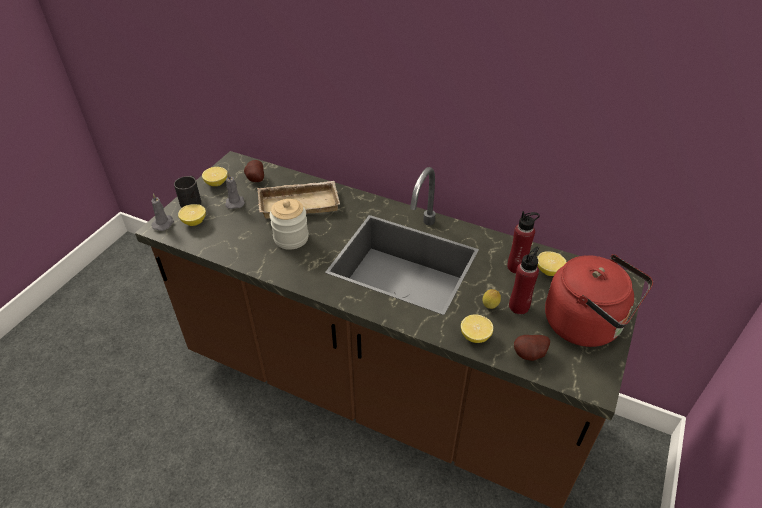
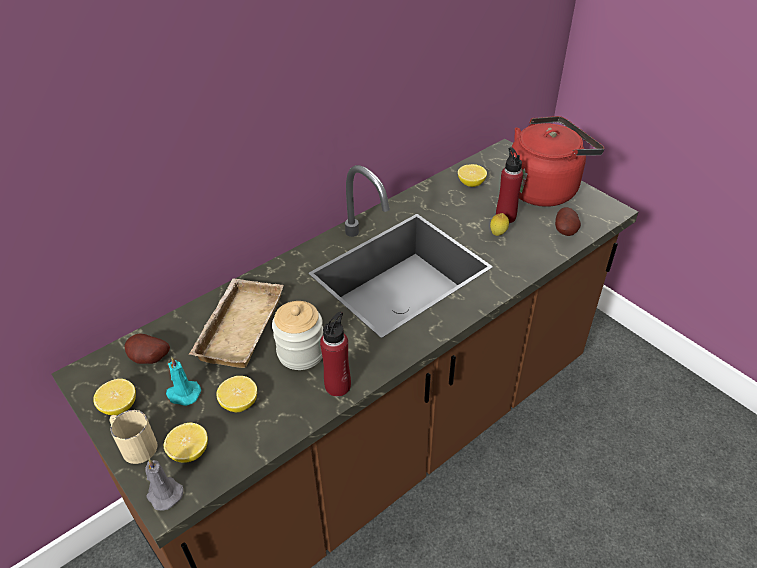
camera: 65 degrees left, 0 degrees up
black mug [174,176,201,208] -> beige mug [109,410,157,464]
grey candle [225,172,245,209] -> turquoise candle [166,357,201,406]
lemon [461,314,493,343] -> lemon moved to [216,376,257,412]
red bottle [507,211,540,274] -> red bottle moved to [320,312,351,397]

